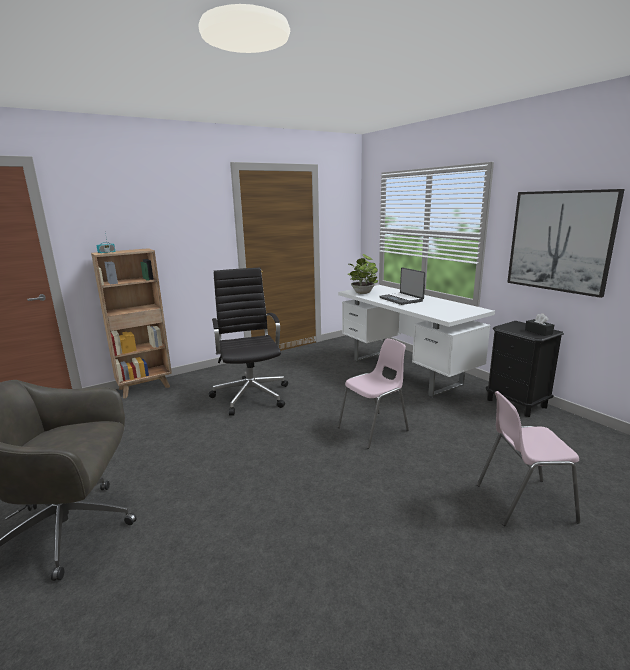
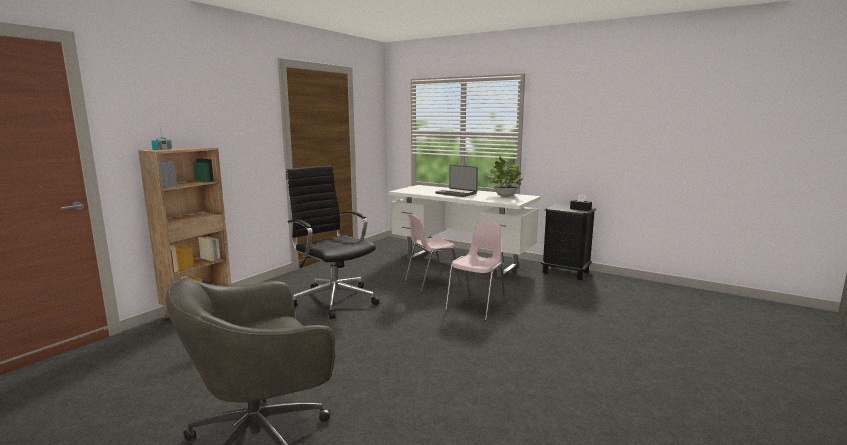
camera: 25 degrees left, 5 degrees down
potted plant [348,254,378,294] -> potted plant moved to [488,156,524,197]
pink chair [477,391,581,526] -> pink chair moved to [405,214,461,293]
picture [507,189,625,298] -> none

